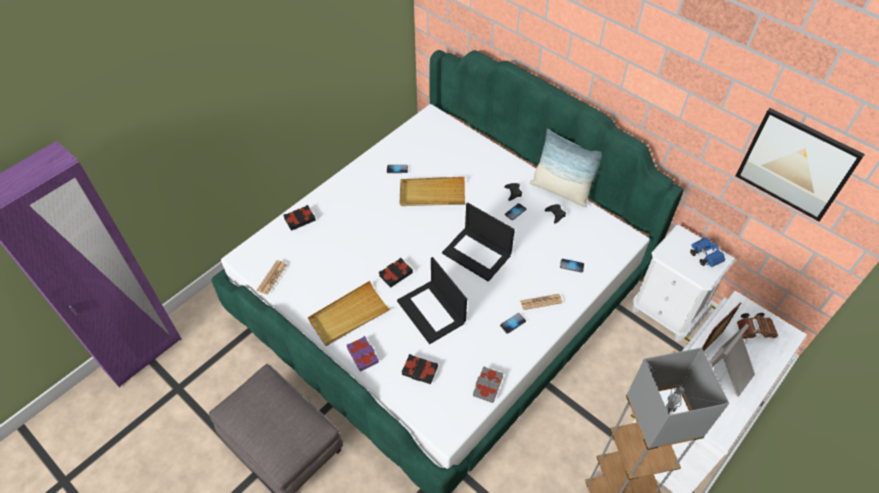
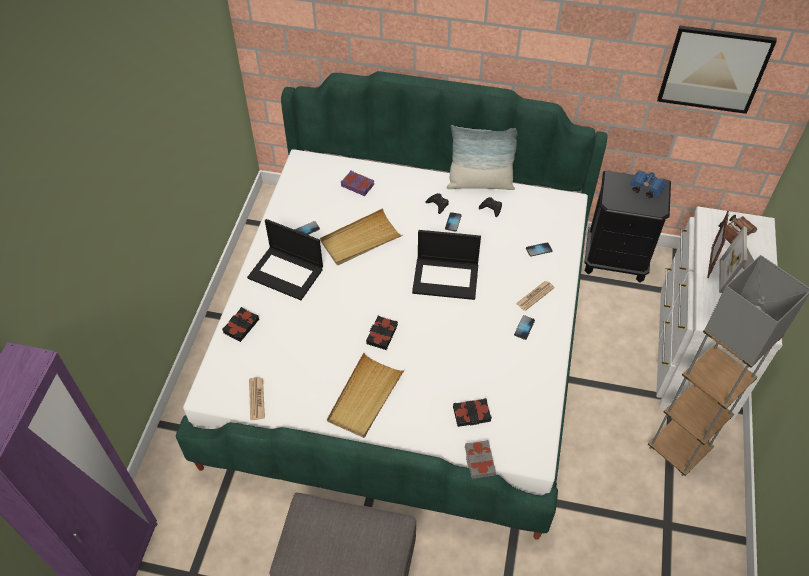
camera: 30 degrees left, 0 degrees up
purple book [347,336,379,372] -> purple book moved to [341,170,374,196]
laptop [397,257,467,344] -> laptop moved to [247,219,323,300]
grey book [473,367,503,403] -> grey book moved to [465,440,496,479]
white nightstand [632,225,735,341] -> black nightstand [584,170,671,283]

